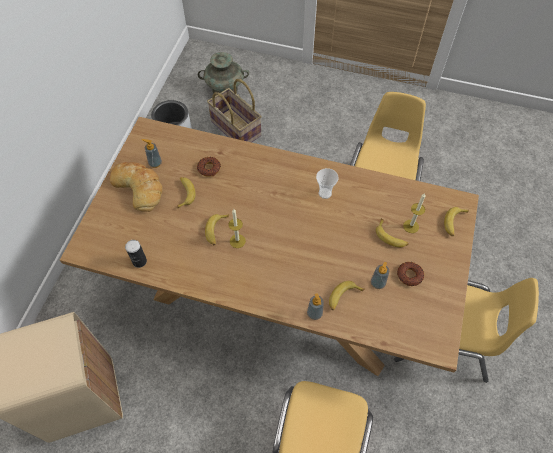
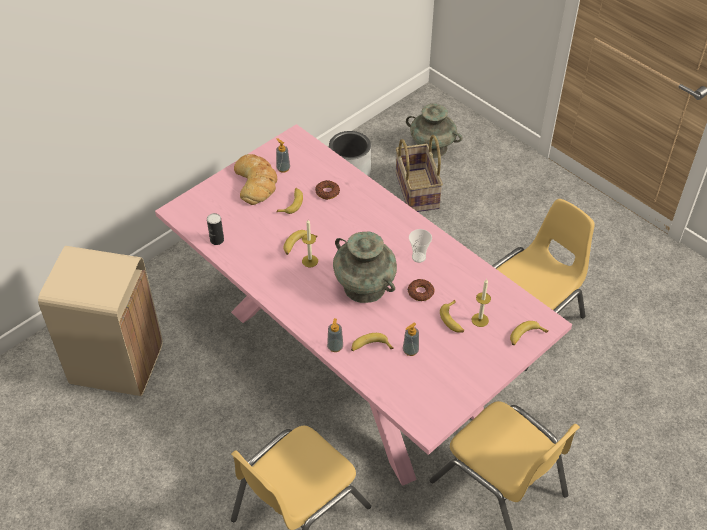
camera: 30 degrees right, 10 degrees down
brown dining table [60,117,479,376] -> pink dining table [155,124,572,486]
donut [397,262,424,286] -> donut moved to [408,279,434,301]
none -> turquoise vase [333,232,397,303]

